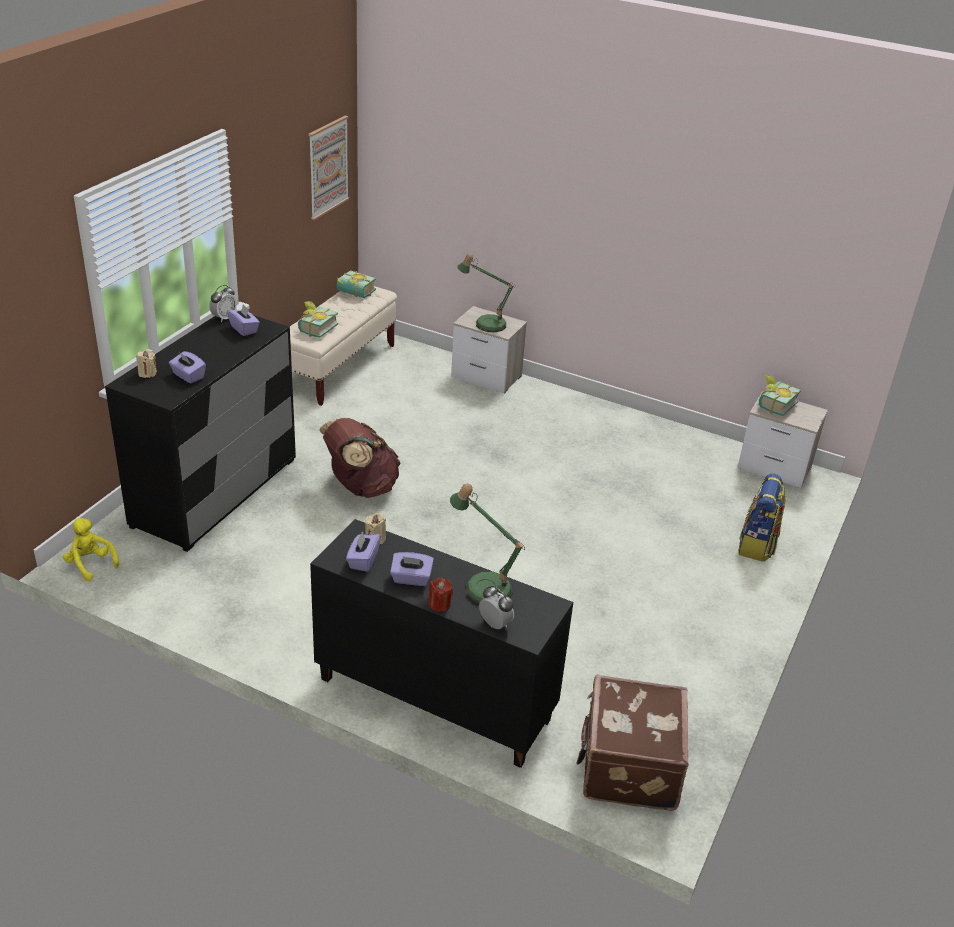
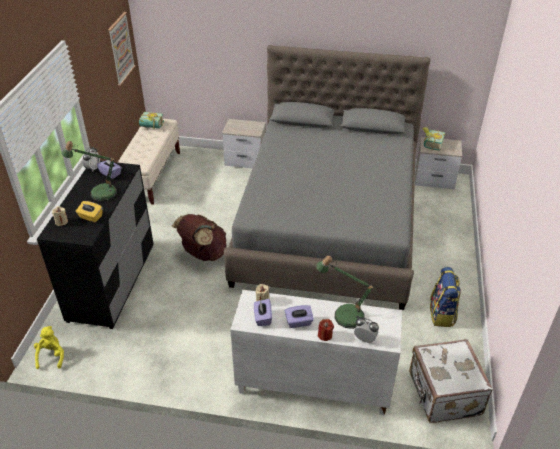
camera: 15 degrees left, 5 degrees up
yellow plush toy [63,518,119,581] -> yellow plush toy turned 60 degrees clockwise [34,326,64,369]
purple tissue box [169,351,206,384] -> yellow tissue box [76,201,103,222]
book [298,301,338,338] -> none
black cabinet [310,519,573,768] -> white cabinet [230,290,402,415]
table lamp [457,254,516,332] -> table lamp moved to [61,141,117,201]
brown suitcase [576,675,688,811] -> white suitcase [409,339,493,423]
backpack [739,474,786,562] -> backpack moved to [430,267,461,327]
none -> grey bed [224,45,430,310]

